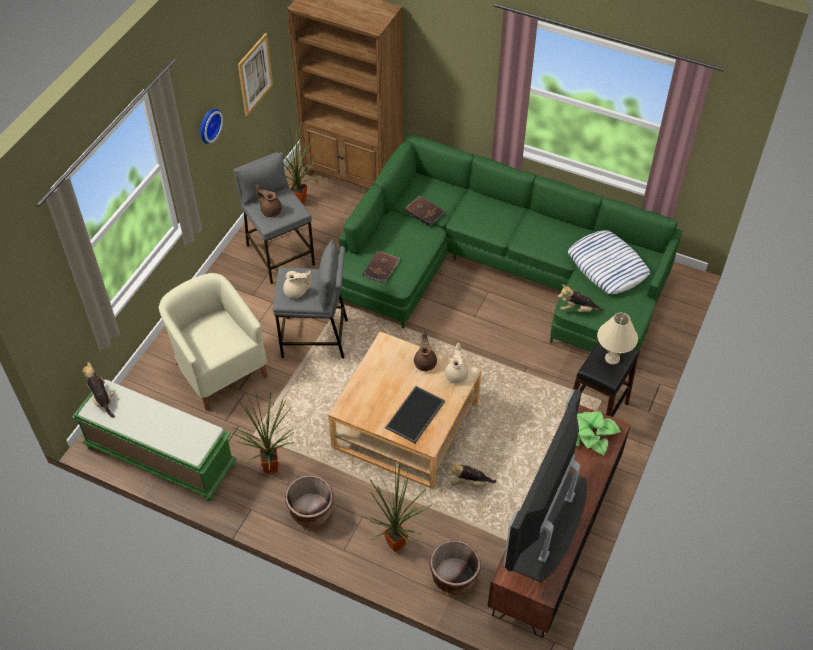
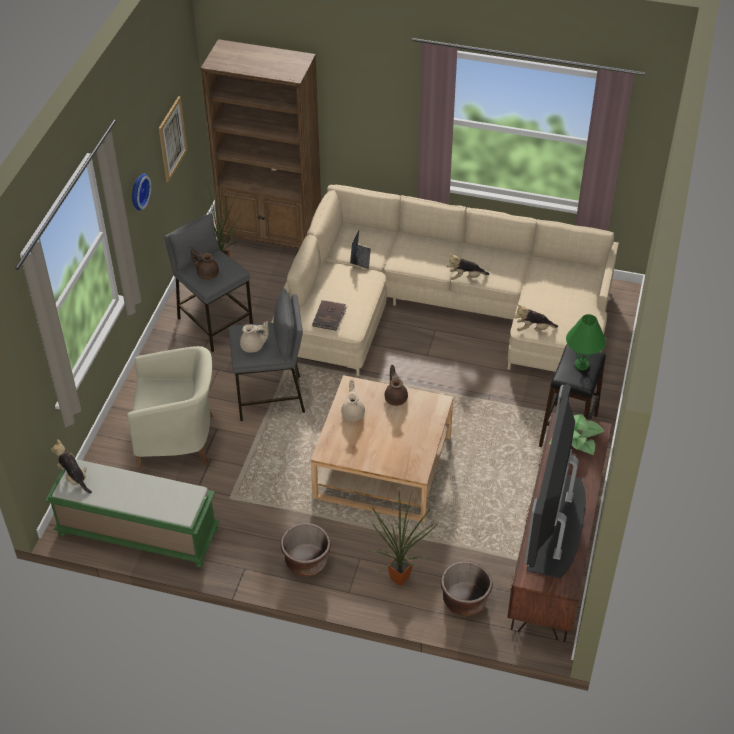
camera: 10 degrees left, 5 degrees down
beige armchair [159,273,268,411] -> beige armchair turned 135 degrees clockwise [127,346,213,469]
potted plant [233,388,295,474] -> none
green sofa [338,135,682,352] -> beige sofa [271,185,619,376]
tray [385,386,445,443] -> none
brown book [405,196,445,226] -> laptop [350,231,371,269]
beige teapot [445,343,468,384] -> beige teapot moved to [341,380,365,421]
plush toy [447,461,497,487] -> plush toy moved to [447,254,489,280]
pillow [568,230,650,294] -> none
beige table lamp [597,313,638,365] -> green table lamp [566,314,606,370]

